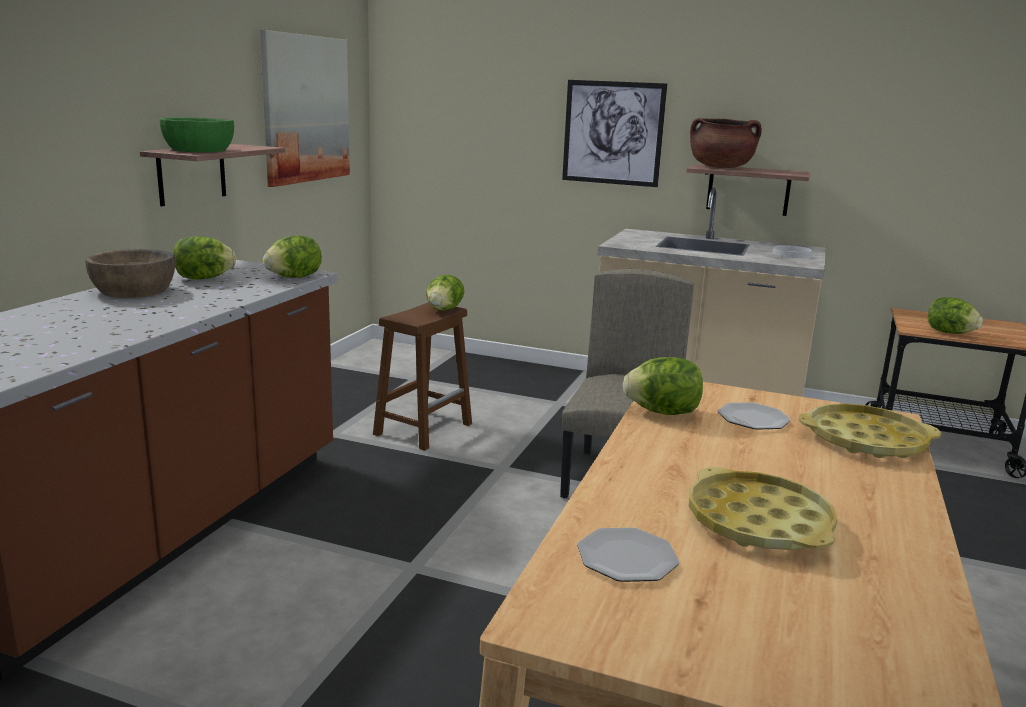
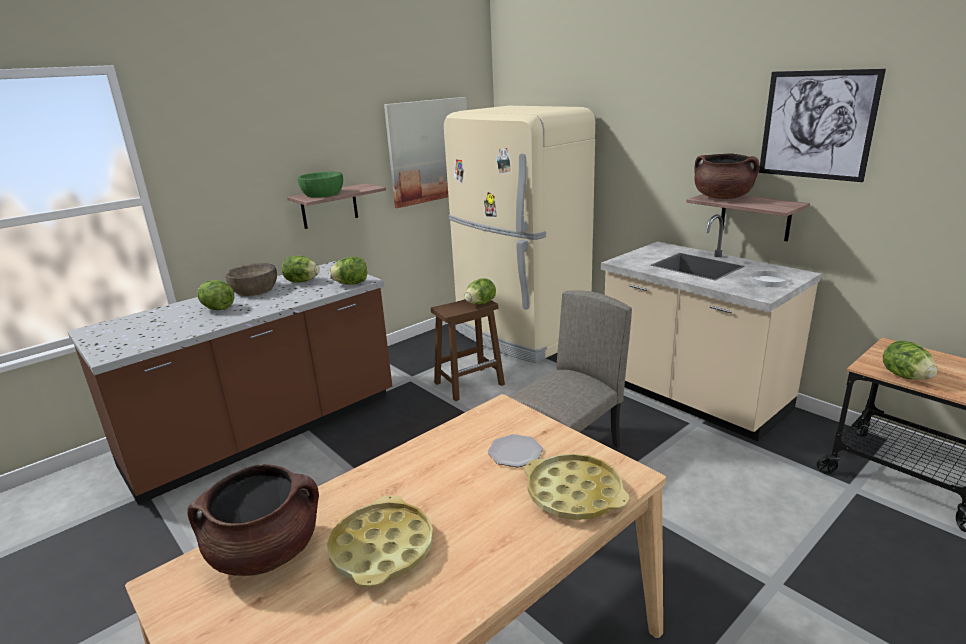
camera: 30 degrees right, 5 degrees up
picture [562,80,667,187] -> picture moved to [759,69,886,182]
plate [577,528,679,582] -> brown cooking pot [187,464,319,576]
lettuce [623,357,703,415] -> lettuce moved to [197,280,234,310]
none -> beige fridge [444,106,595,363]

